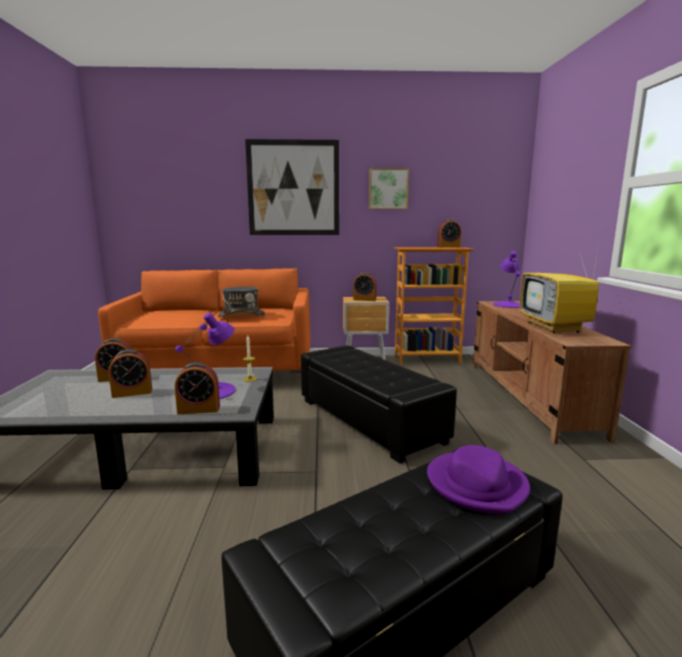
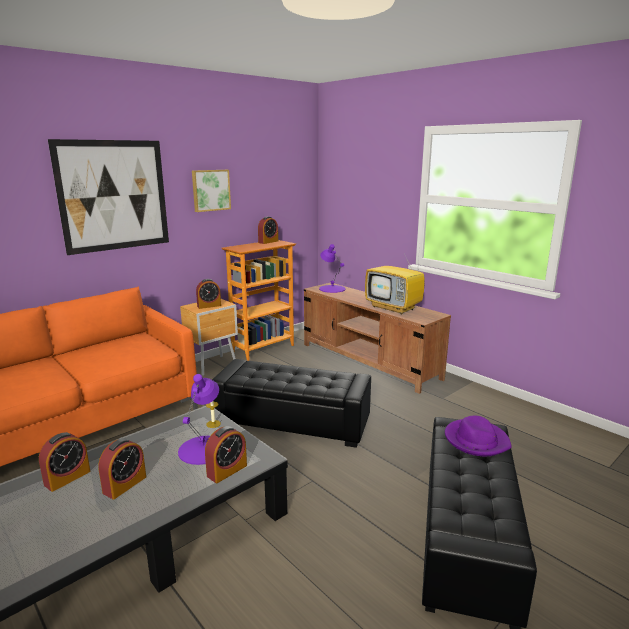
camera: 40 degrees left, 5 degrees up
grey hat [218,287,265,317] -> none

